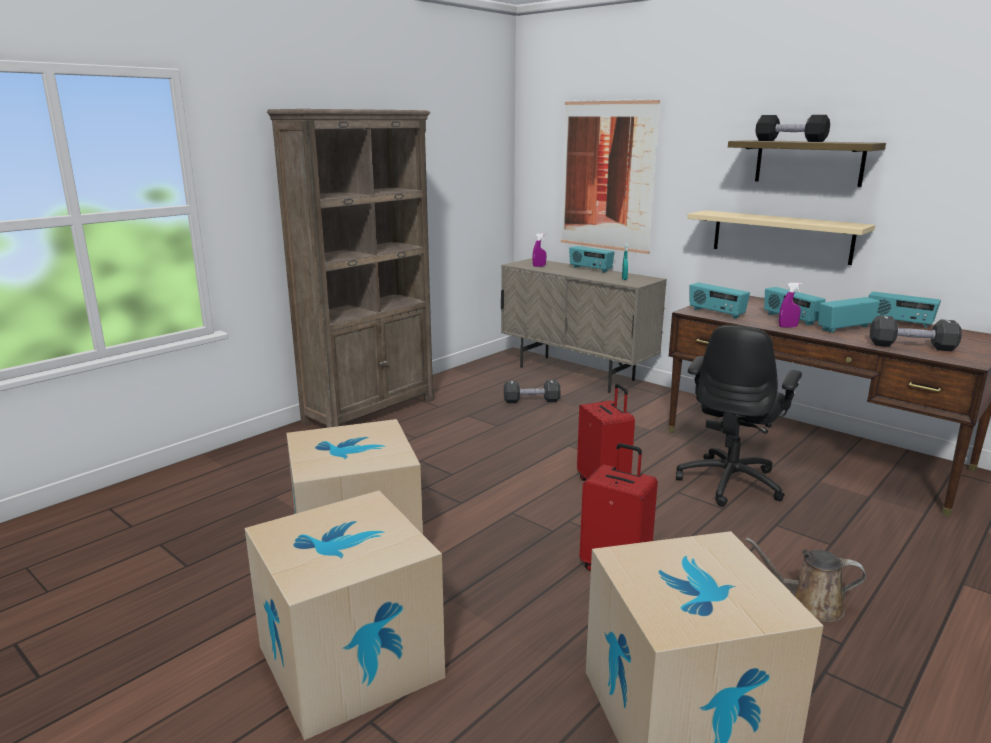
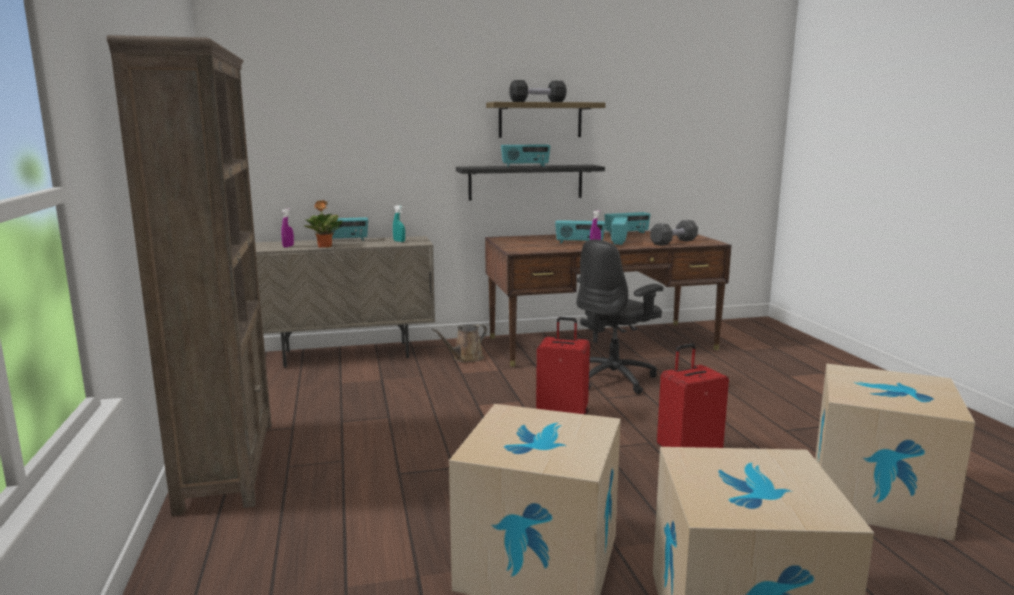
camera: 55 degrees left, 5 degrees down
black dumbbell [504,380,560,403] -> none
picture [561,99,660,254] -> none
black office chair [676,325,802,507] -> black office chair turned 75 degrees clockwise [576,239,663,394]
beige shelf [687,210,875,265] -> black shelf [456,165,605,201]
radio [690,283,750,319] -> radio moved to [501,145,551,167]
brown watering can [745,537,866,622] -> brown watering can moved to [432,324,487,362]
none -> potted plant [304,200,343,248]

